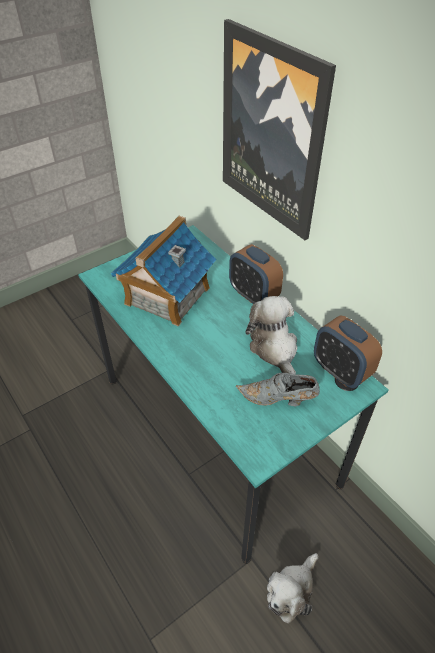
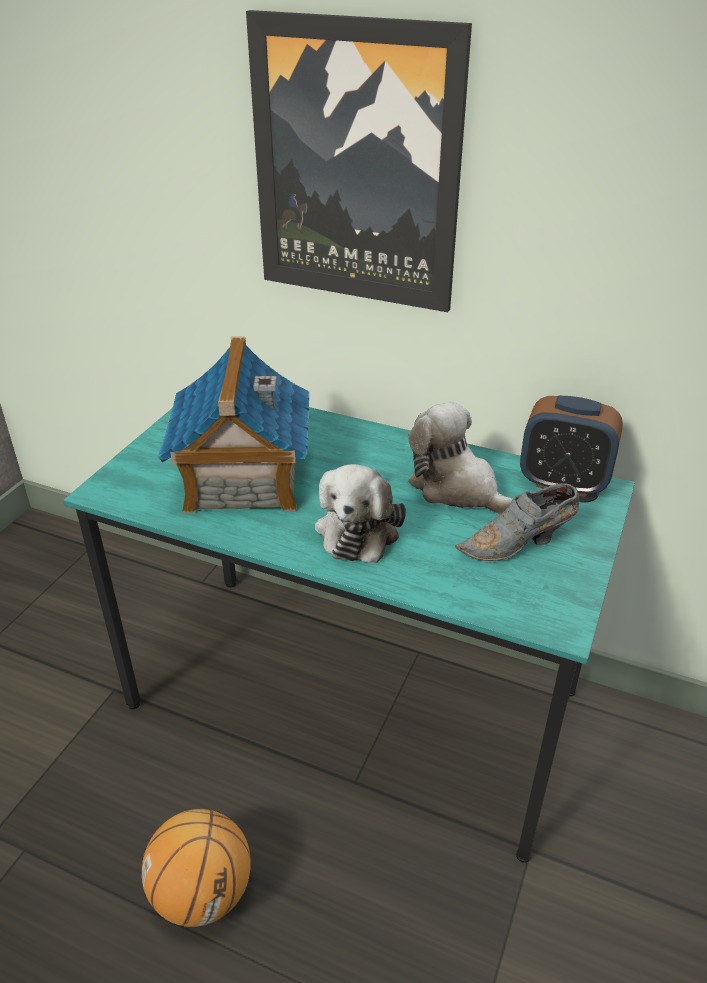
camera: 30 degrees left, 10 degrees down
alarm clock [229,244,283,304] -> none
plush toy [267,553,319,624] -> plush toy moved to [315,464,406,563]
none -> basketball [142,809,251,927]

